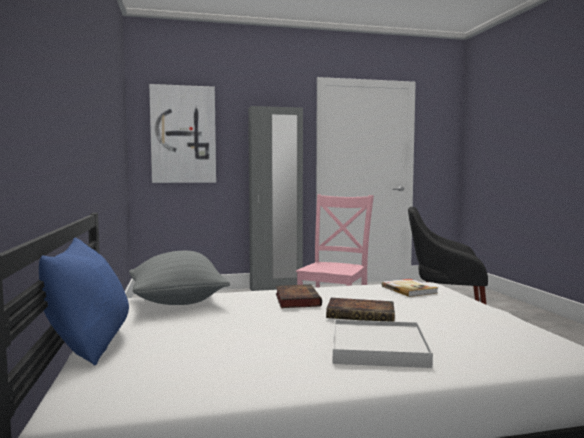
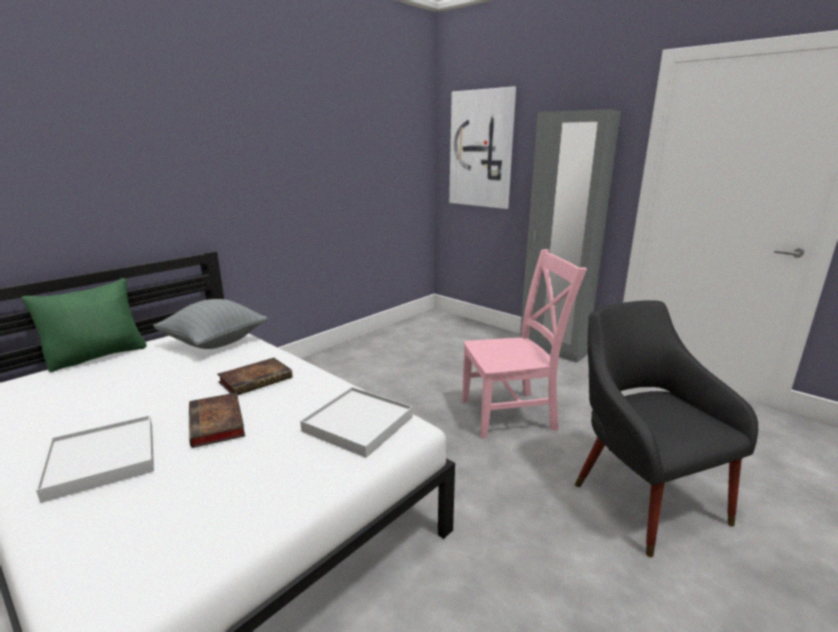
camera: 55 degrees right, 15 degrees up
blue pillow [39,237,129,366] -> green pillow [22,278,147,372]
book [382,279,438,297] -> white tray [300,387,413,458]

